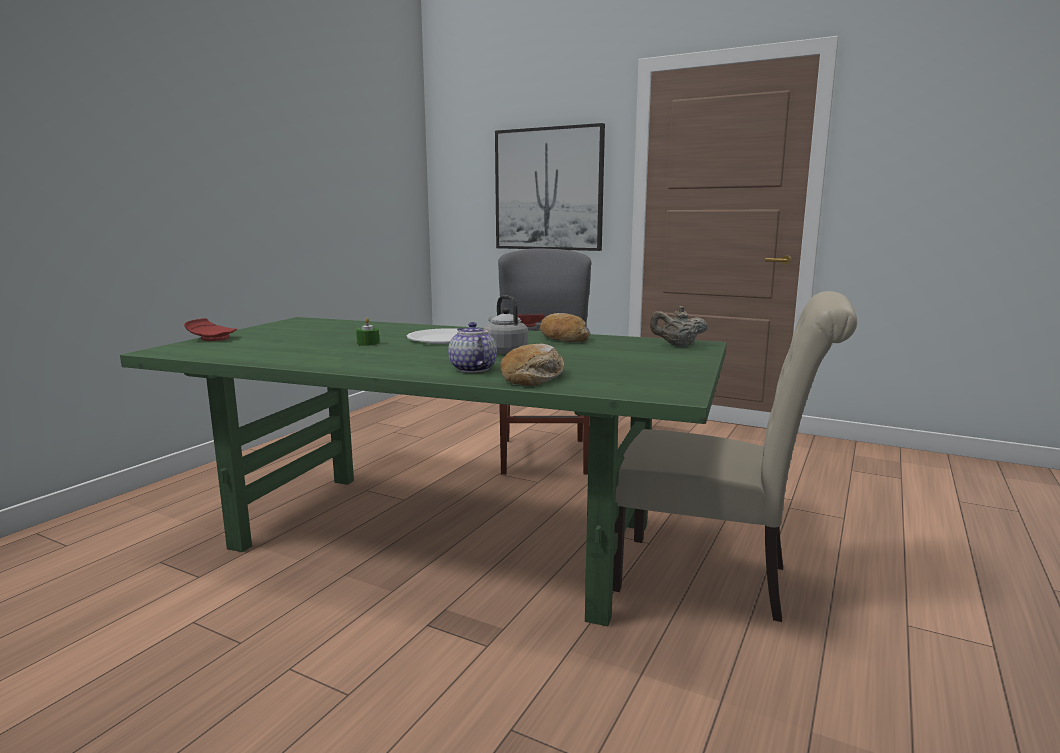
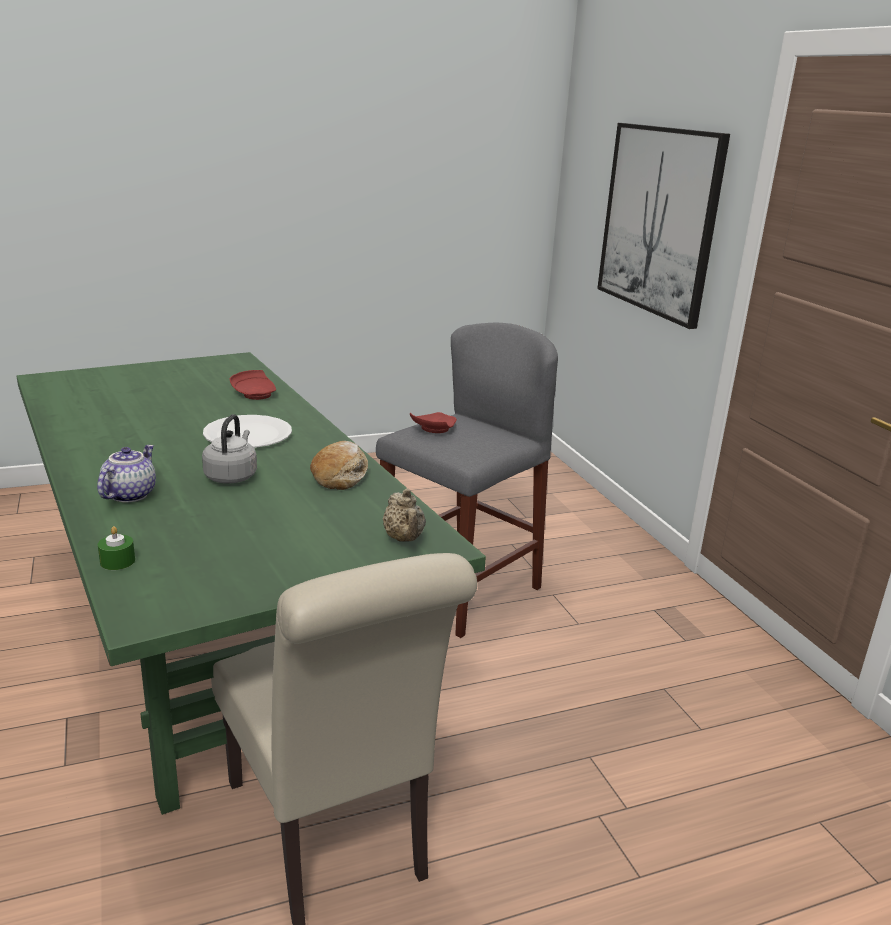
camera: 40 degrees right, 10 degrees up
red plate [184,318,237,341] -> red plate moved to [230,370,276,400]
green candle [356,318,379,346] -> green candle moved to [98,526,135,570]
bread [500,344,564,386] -> none
beige teapot [650,306,708,347] -> beige teapot turned 150 degrees counterclockwise [383,488,426,542]

